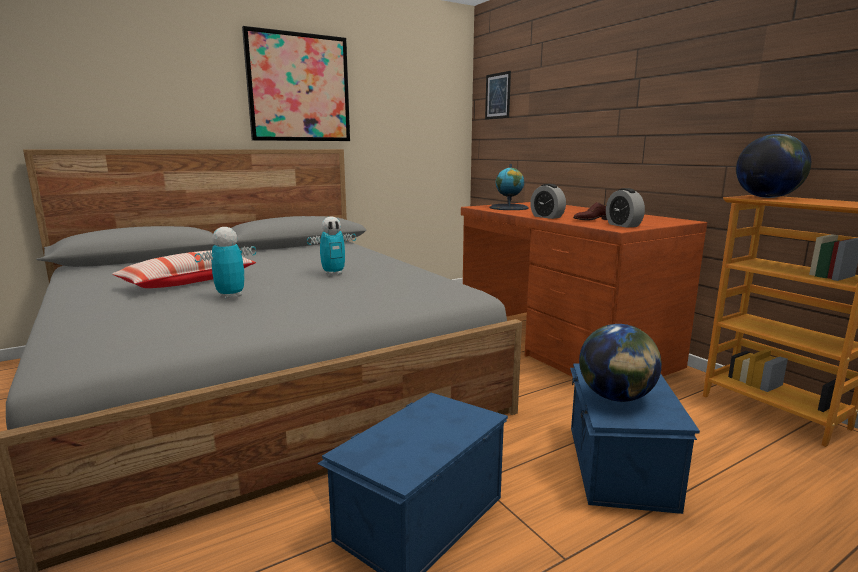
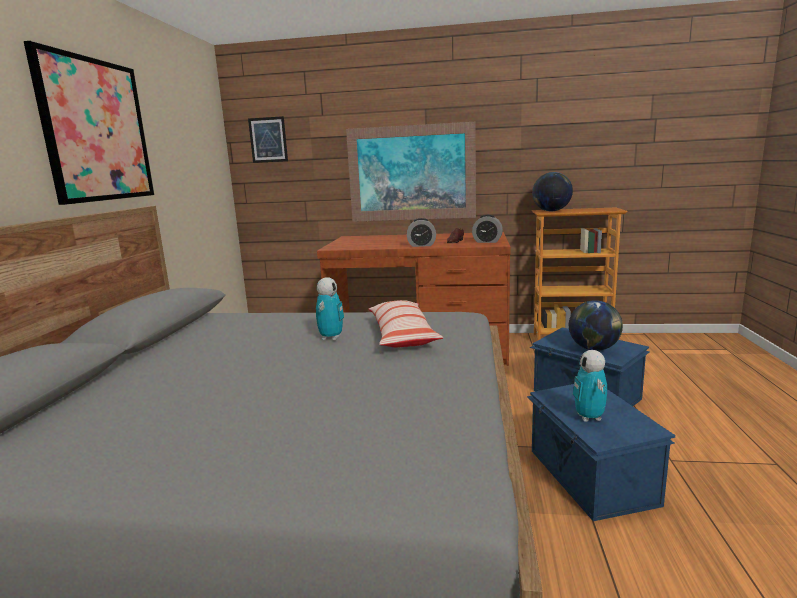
camera: 50 degrees left, 0 degrees up
pillow [112,250,256,288] -> pillow moved to [369,300,443,347]
toy robot [195,227,256,299] -> toy robot moved to [573,350,607,422]
globe [489,164,529,210] -> none
none -> picture [346,122,476,222]

